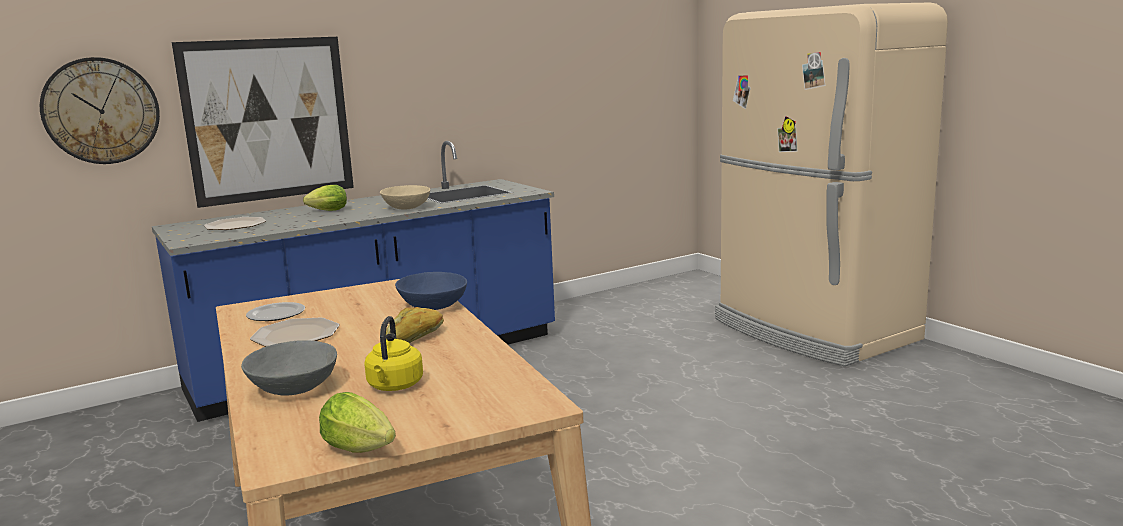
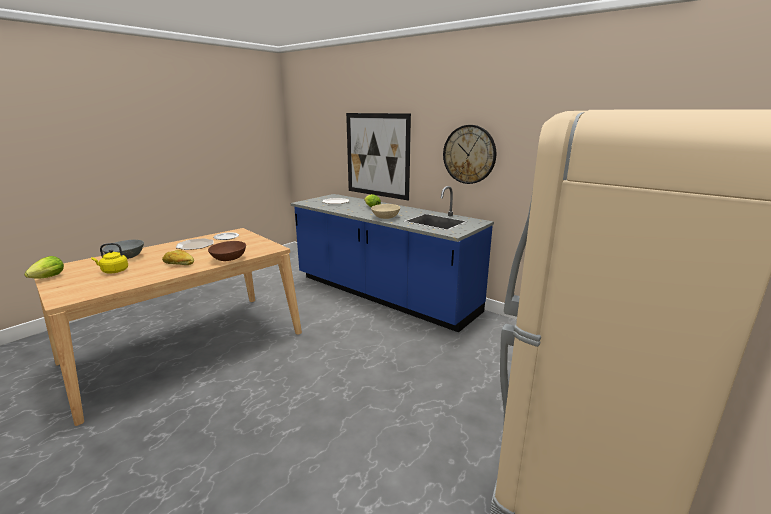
camera: 70 degrees right, 5 degrees up
wall clock [40,57,160,164] -> wall clock moved to [443,125,496,184]
blue bowl [395,272,467,310] -> brown bowl [208,241,246,261]

